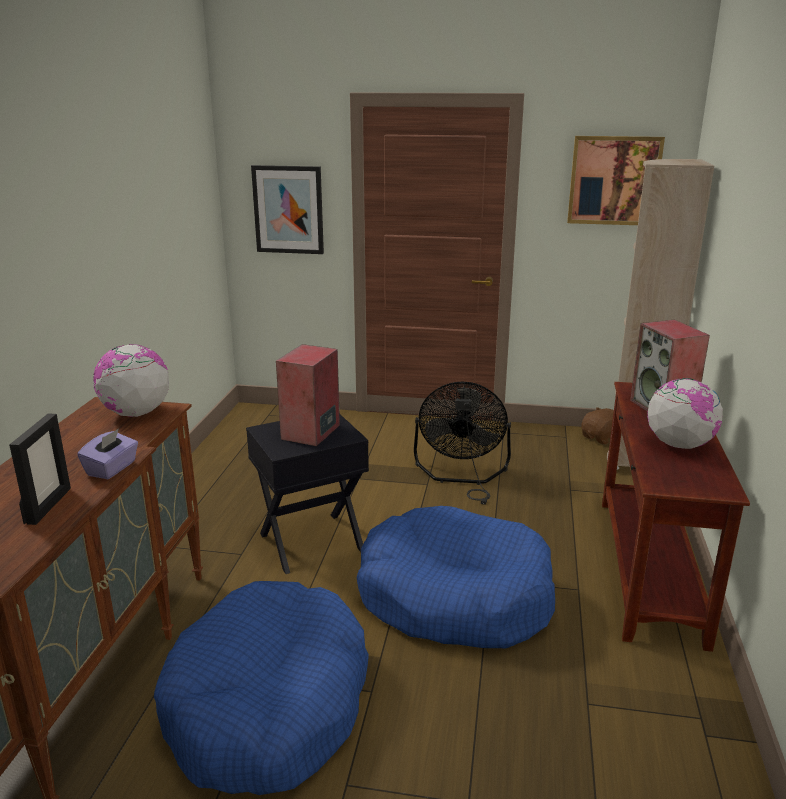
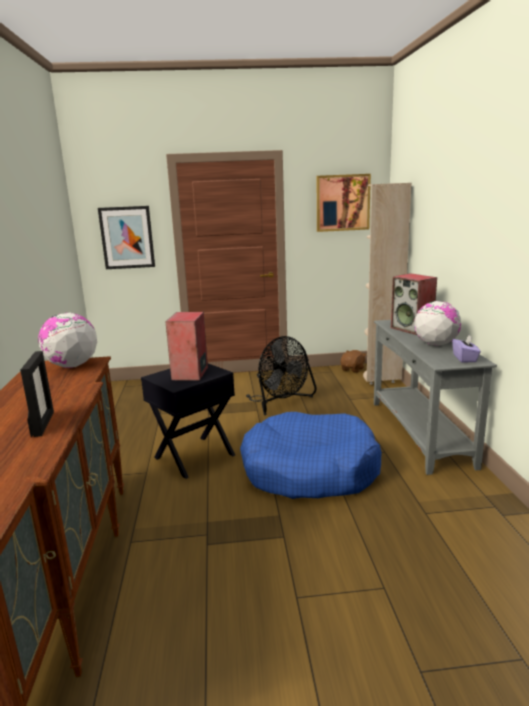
camera: 15 degrees left, 5 degrees down
purple tissue box [77,429,138,479] -> purple tissue box moved to [452,335,481,362]
blue dog bed [154,581,369,795] -> none
black fan [414,382,511,505] -> black fan turned 150 degrees clockwise [246,336,317,415]
brown console table [602,382,750,652] -> grey console table [374,320,497,475]

